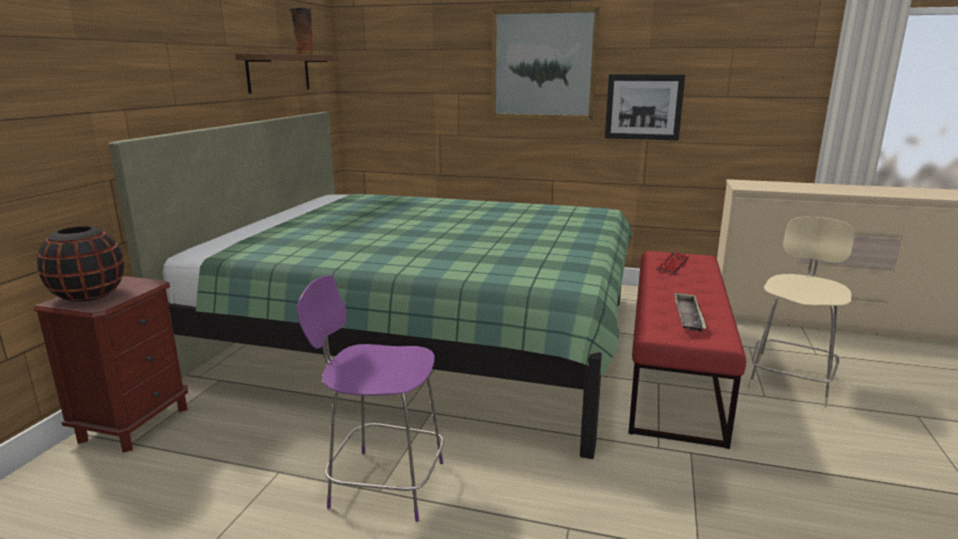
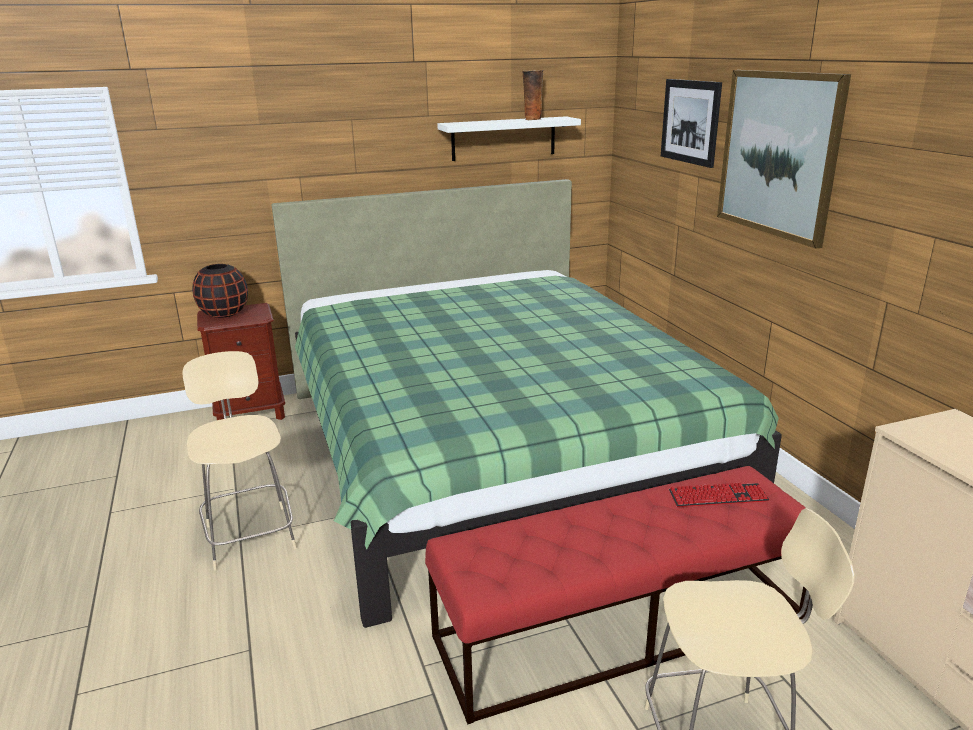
camera: 55 degrees right, 5 degrees up
brown shelf [235,53,339,94] -> white shelf [437,116,581,161]
purple chair [297,275,444,522] -> beige chair [182,351,297,571]
picture [605,74,685,141] -> picture moved to [661,79,722,168]
tray [674,292,707,332] -> none

